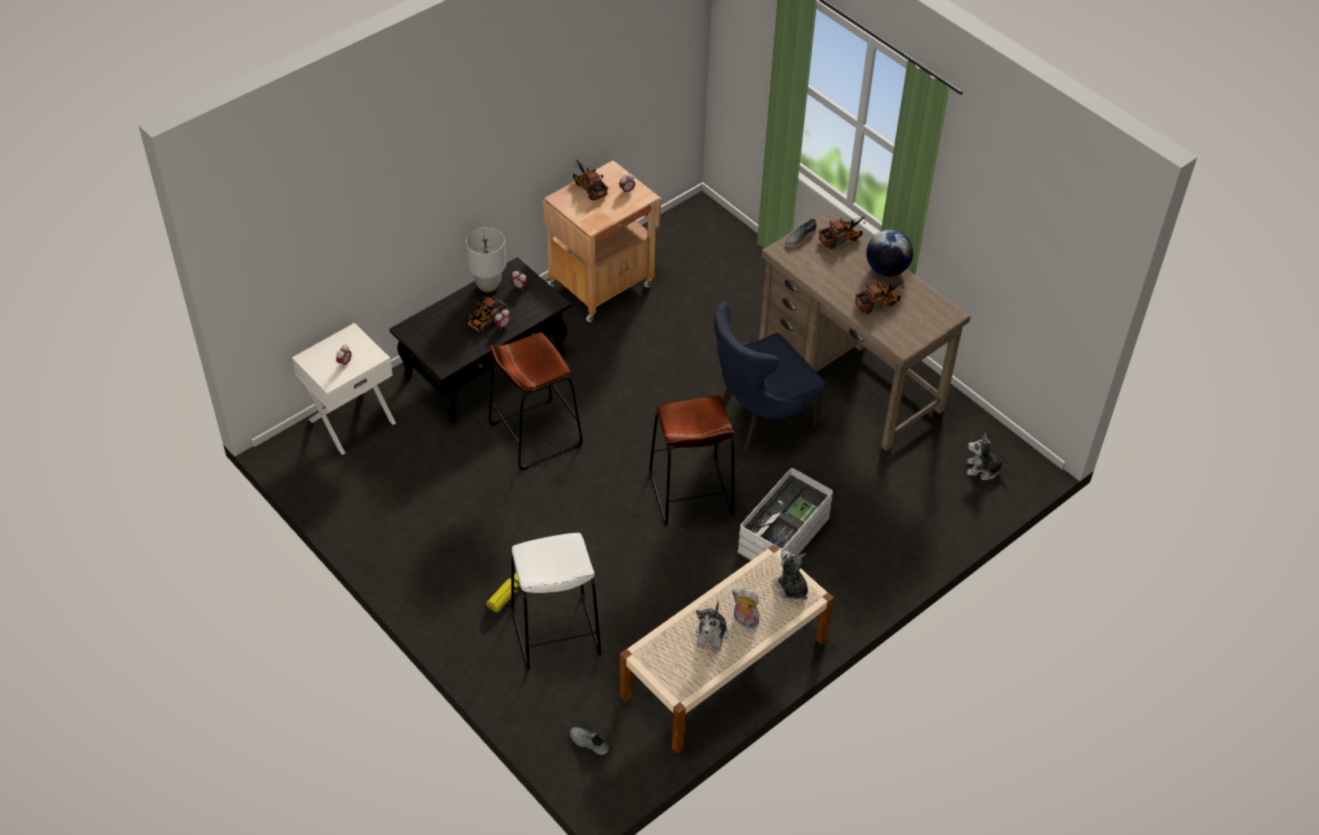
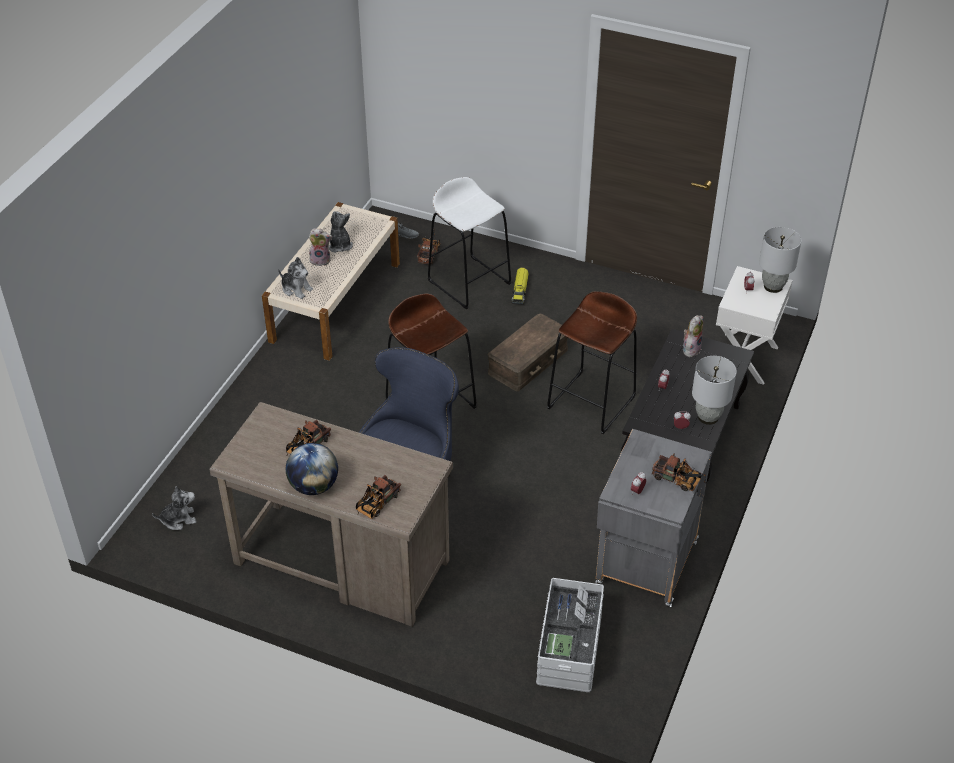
camera: 155 degrees right, 5 degrees down
toy truck [466,296,507,332] -> toy truck moved to [417,228,440,264]
brown cart [542,161,662,322] -> grey cart [595,429,712,607]
white storage box [737,468,833,574] -> white storage box moved to [536,578,604,692]
grey shoe [786,219,816,247] -> none
none -> brown storage box [488,314,568,391]
none -> plush toy [683,315,704,357]
none -> white table lamp [759,227,802,293]

